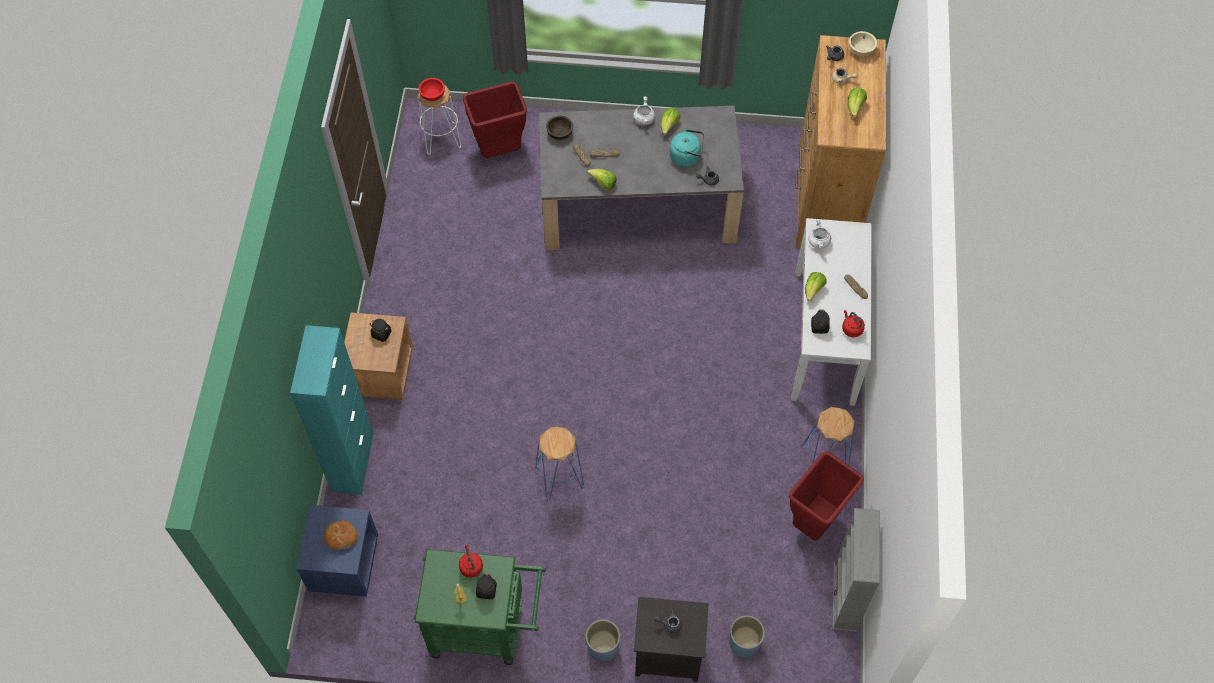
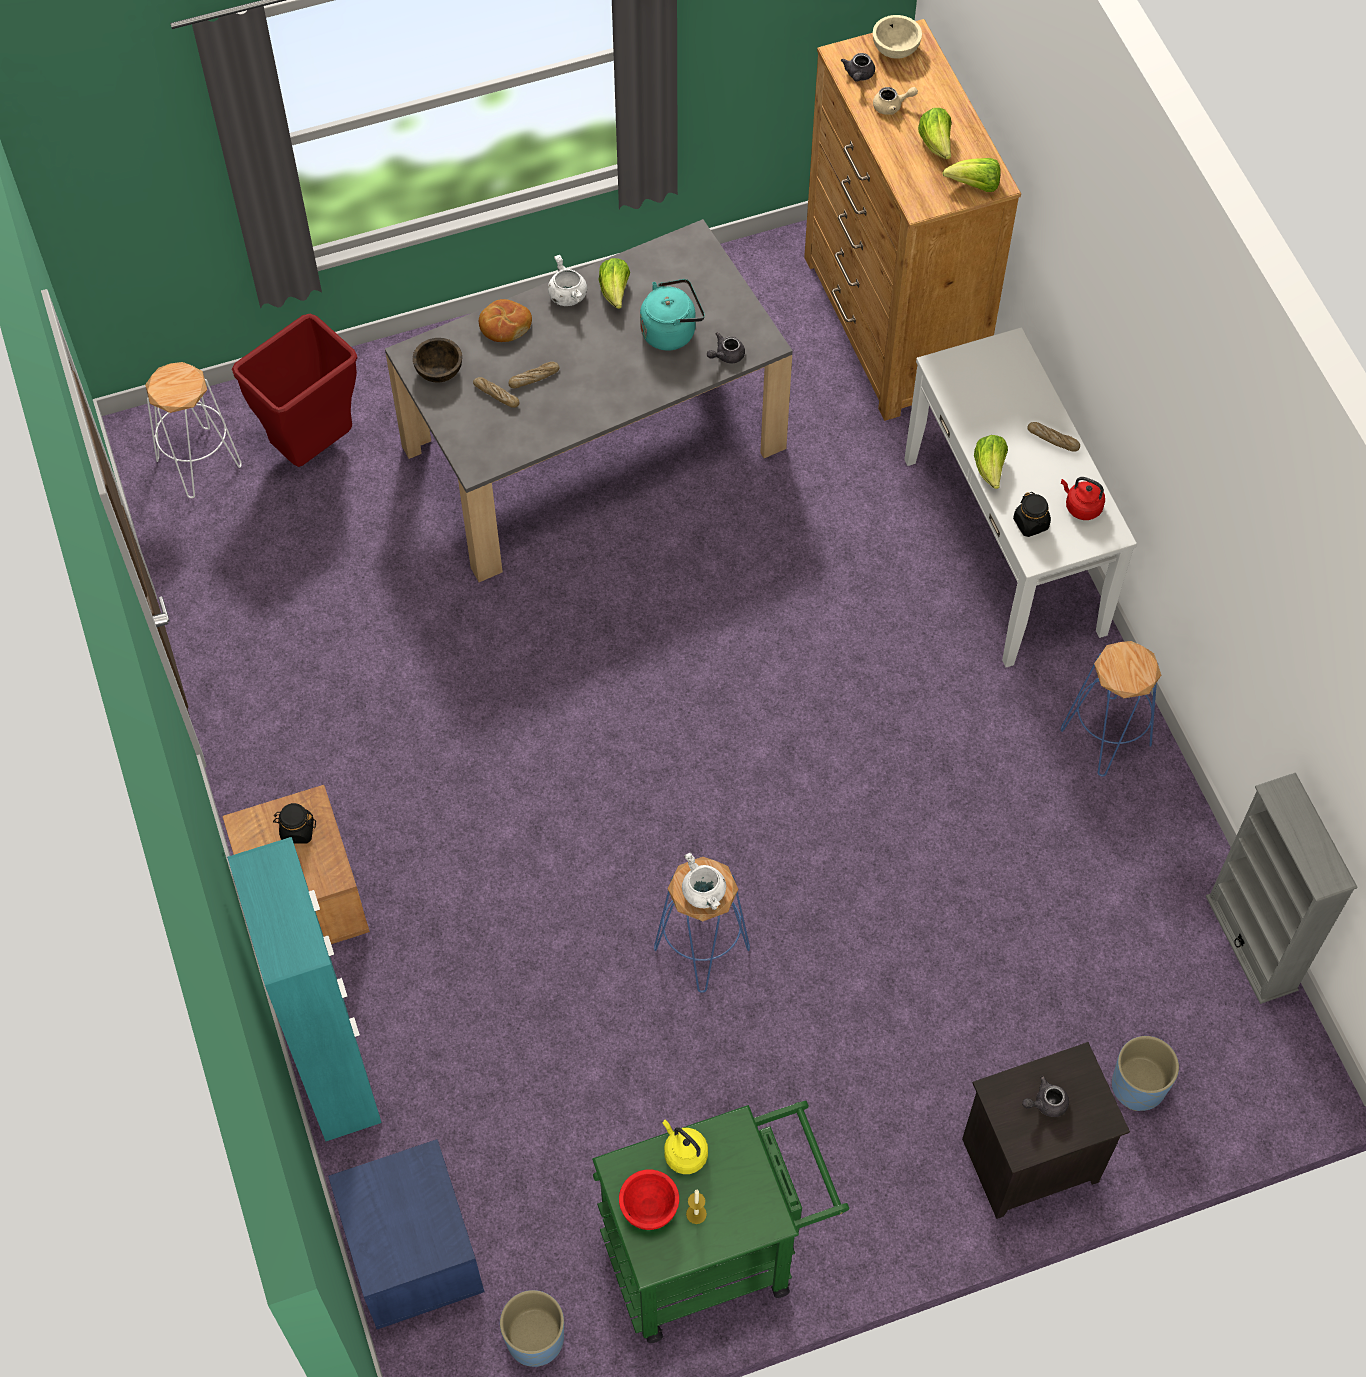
camera: 25 degrees left, 0 degrees up
bread [324,520,358,550] -> bread moved to [479,299,532,342]
red bowl [418,78,445,101] -> red bowl moved to [619,1169,679,1230]
red kettle [459,545,483,578] -> yellow kettle [663,1119,708,1174]
black jar [476,573,497,599] -> none
blue planter [586,620,620,661] -> blue planter moved to [500,1290,564,1367]
lettuce [587,169,617,190] -> lettuce moved to [942,158,1000,192]
red trash can [789,451,864,541] -> none
white cooking pot [808,219,831,249] -> white cooking pot moved to [682,852,726,910]

